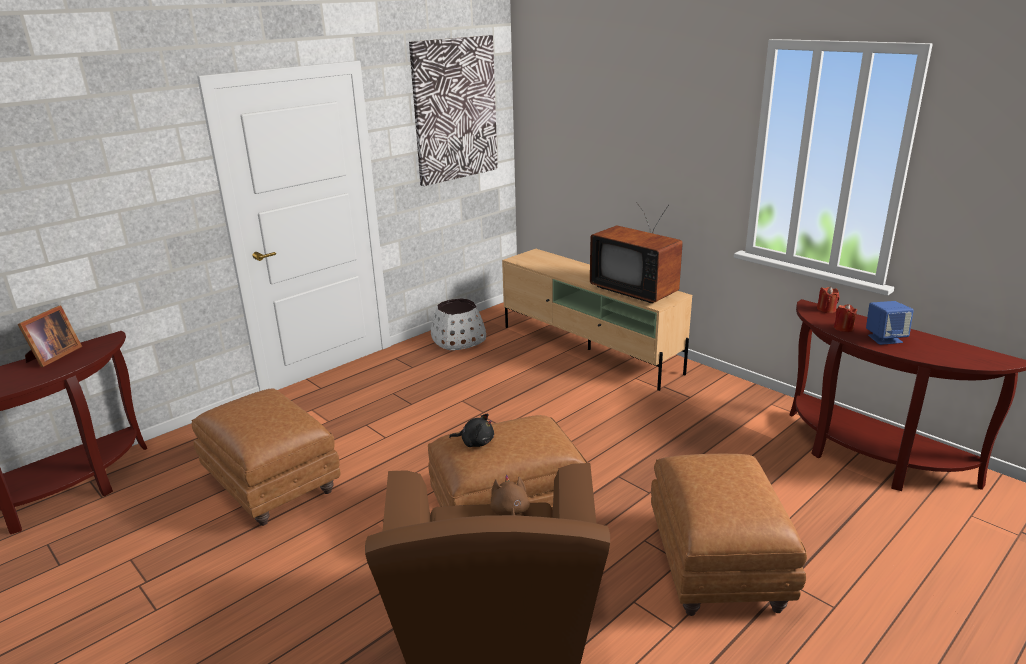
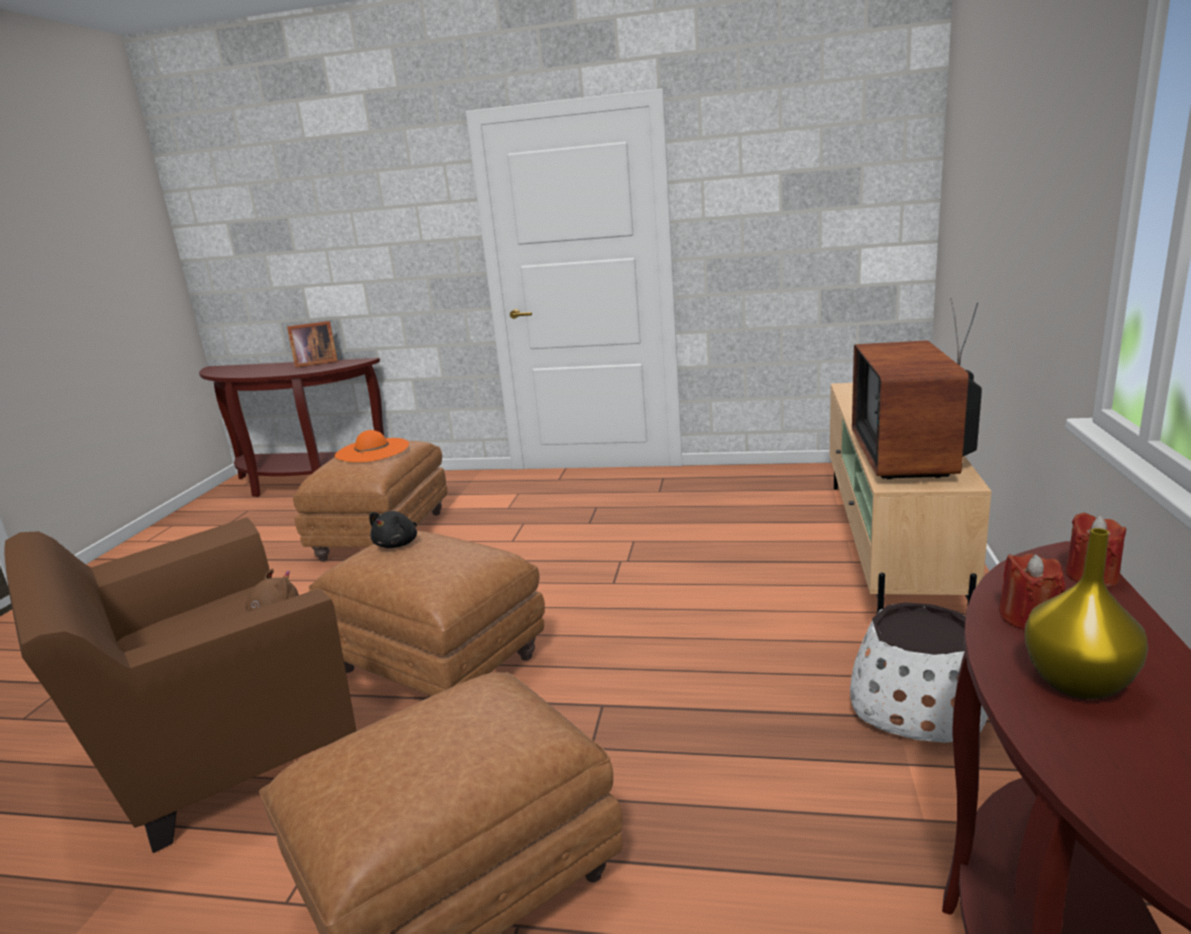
camera: 55 degrees right, 5 degrees down
picture [409,35,498,186] -> none
white planter [431,299,486,350] -> white planter moved to [850,602,988,743]
black plush toy [449,413,494,447] -> black plush toy turned 45 degrees clockwise [369,511,417,548]
blue speaker [866,301,914,345] -> yellow vase [1024,528,1148,700]
none -> orange hat [335,430,409,462]

